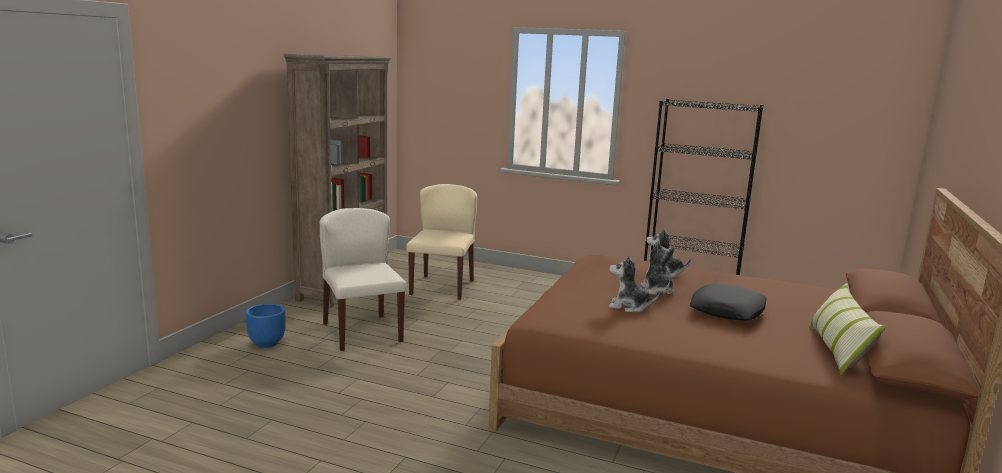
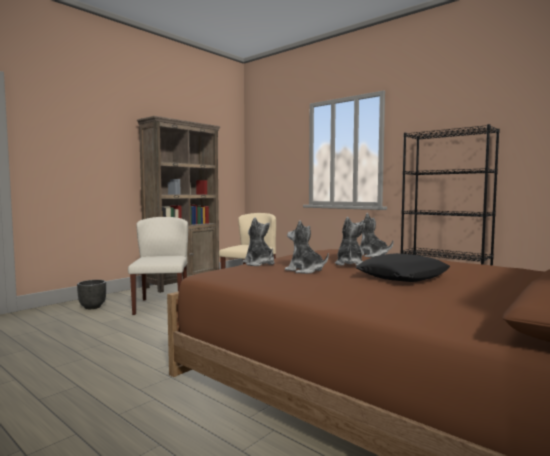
camera: 20 degrees right, 10 degrees down
blue planter [246,304,285,348] -> black planter [77,280,106,309]
pillow [809,283,886,375] -> none
none -> plush toy [243,217,275,266]

